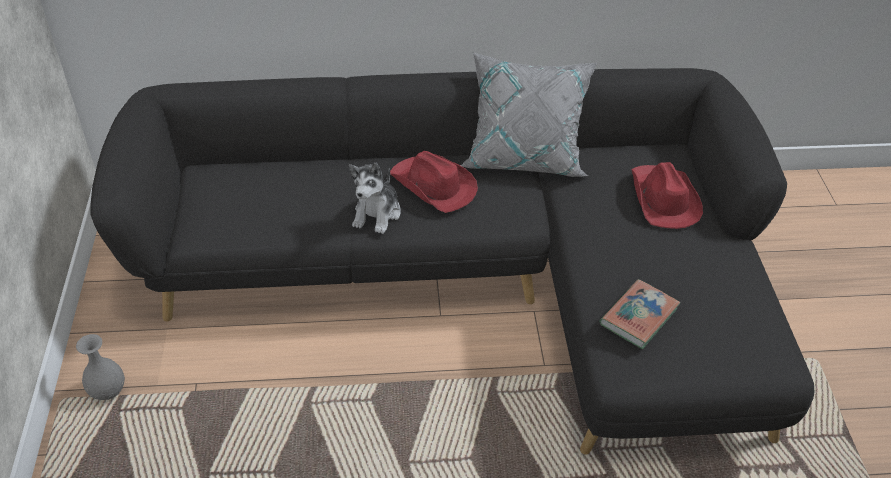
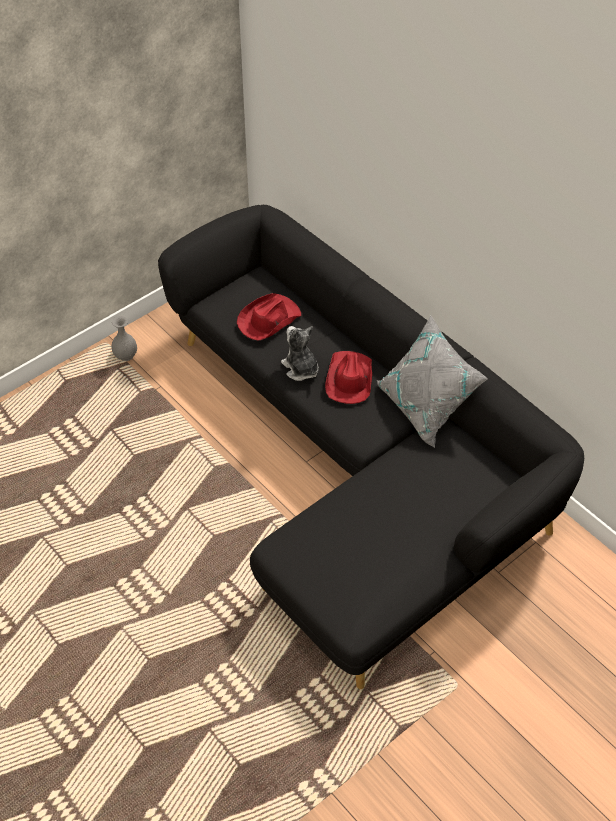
camera: 55 degrees right, 5 degrees up
plush toy [349,163,401,234] -> plush toy turned 75 degrees clockwise [281,326,319,381]
book [599,279,680,349] -> none
red hat [631,162,703,229] -> red hat moved to [237,293,301,341]

